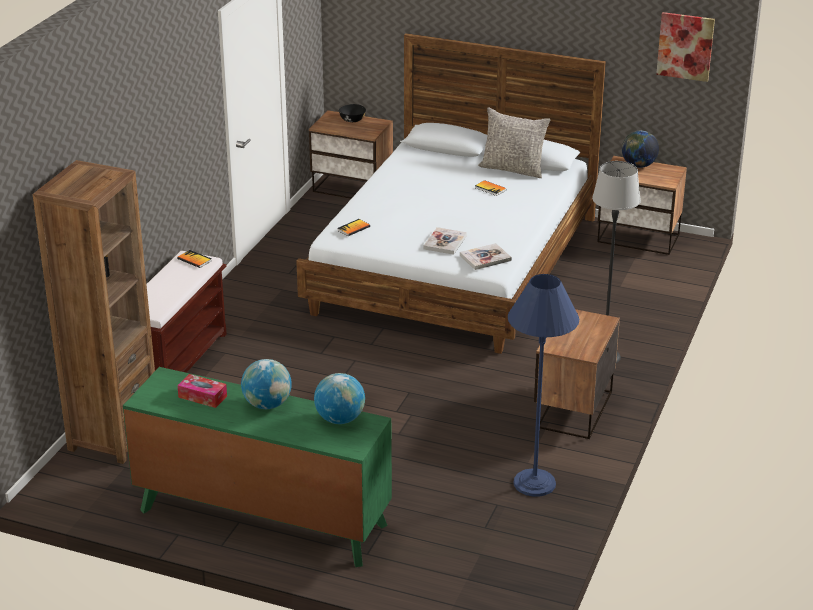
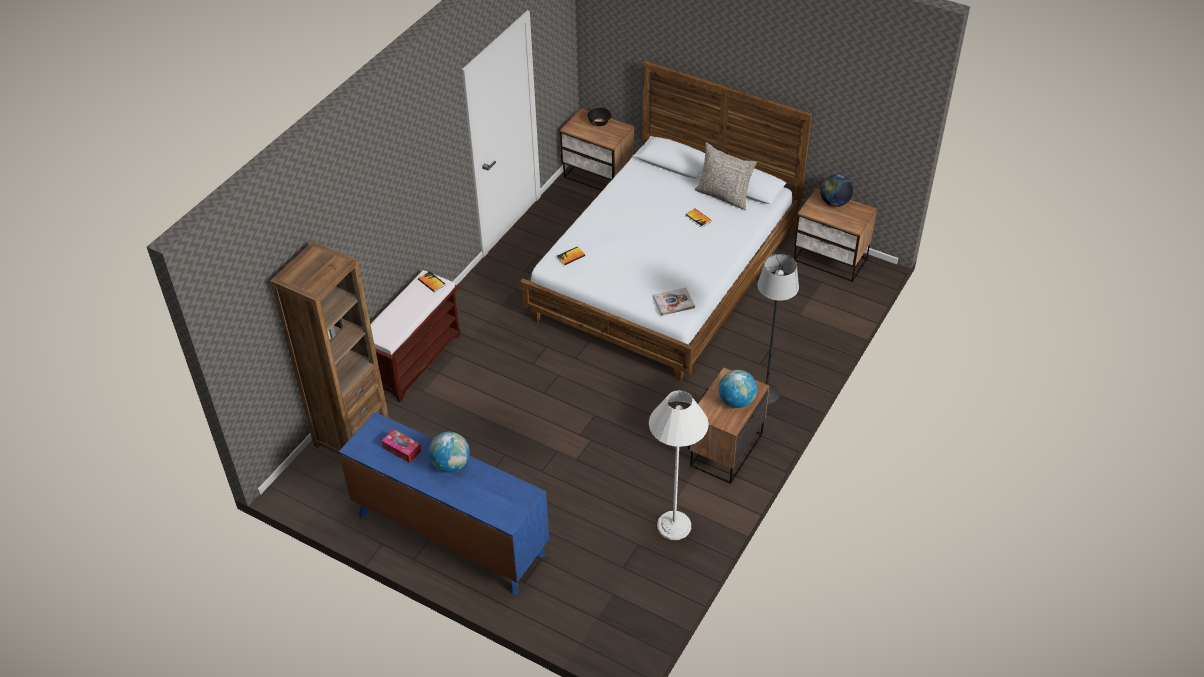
camera: 10 degrees right, 15 degrees up
green dresser [123,367,392,567] -> blue dresser [339,412,549,595]
globe [314,373,365,424] -> globe moved to [719,370,757,408]
book [424,227,467,255] -> none
blue floor lamp [508,274,579,497] -> white floor lamp [649,390,709,540]
picture [656,12,715,82] -> none

